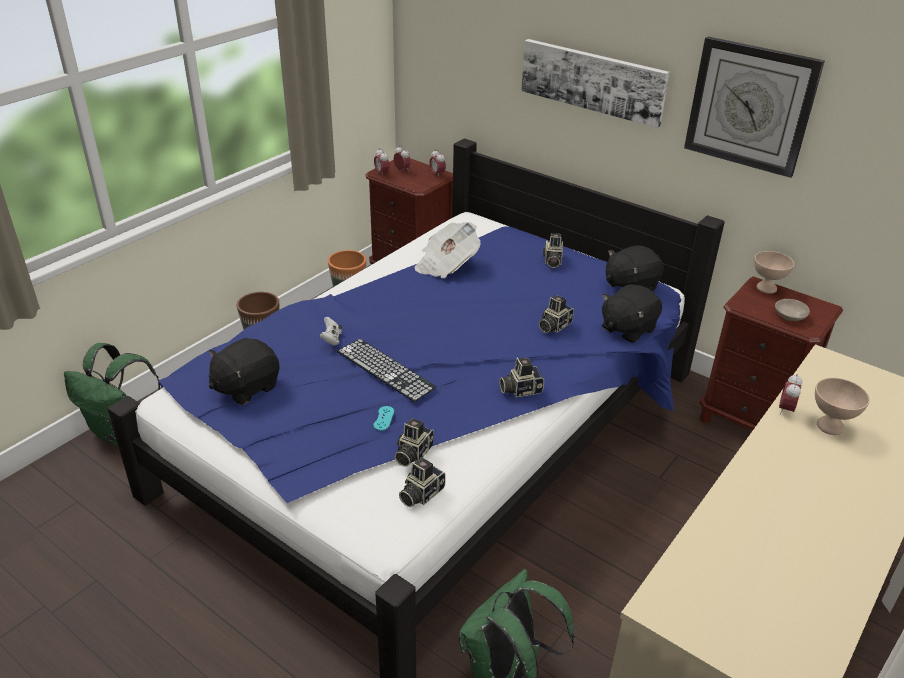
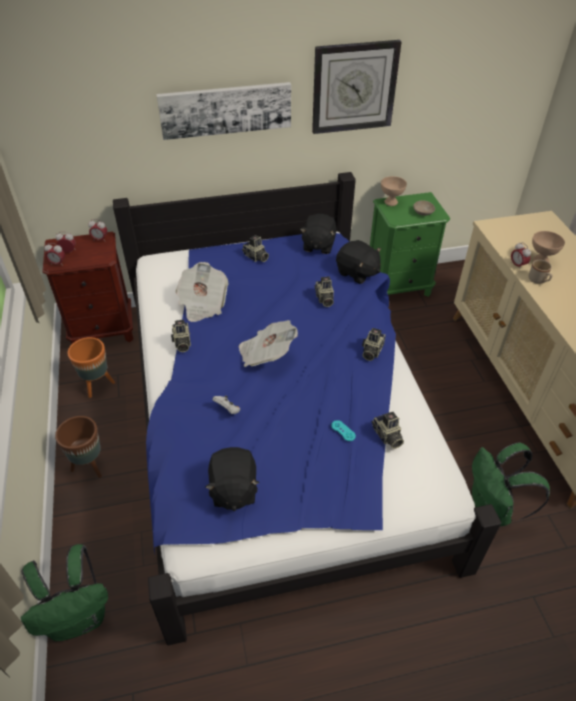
camera: 50 degrees left, 10 degrees up
keyboard [337,339,437,402] -> none
camera [399,458,446,507] -> camera moved to [171,320,191,352]
black plush toy [602,284,662,343] -> black plush toy turned 45 degrees counterclockwise [336,240,381,284]
brown nightstand [699,276,843,431] -> green nightstand [370,192,450,297]
none -> newspaper [239,320,298,367]
none -> beige mug [528,260,553,284]

